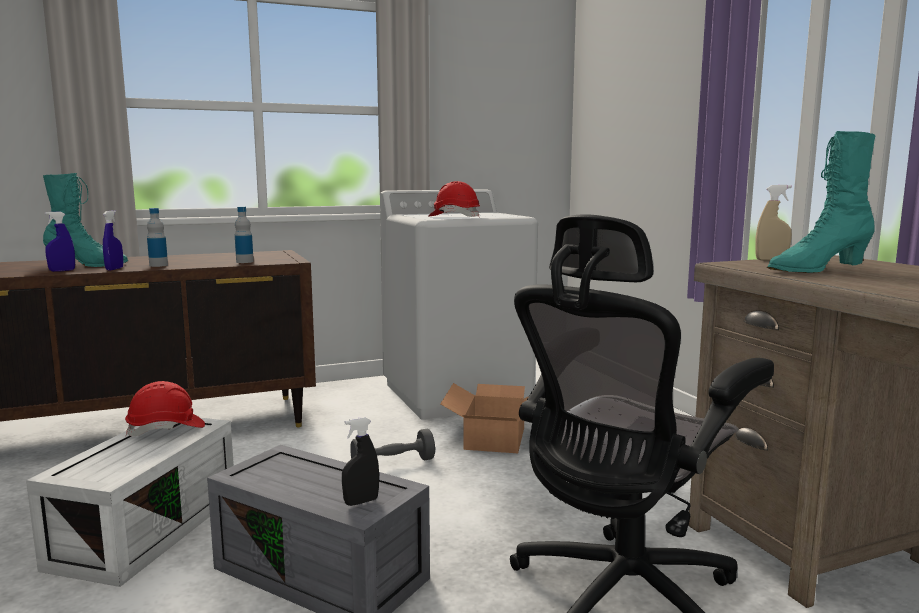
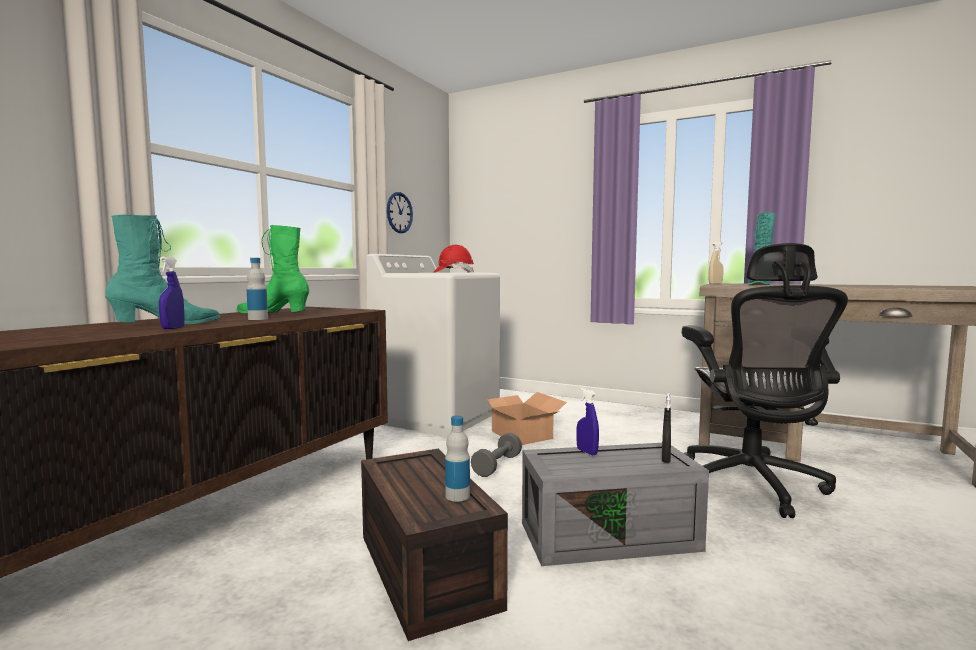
camera: 40 degrees left, 5 degrees down
white storage box [26,418,234,587] -> brown storage box [361,449,508,641]
blue spray bottle [103,210,123,270] -> blue spray bottle moved to [576,388,599,455]
red hard hat [125,381,205,436] -> none
bottle [235,207,254,263] -> bottle moved to [445,415,470,502]
none -> green boot [237,225,309,314]
none -> wall clock [387,192,413,233]

